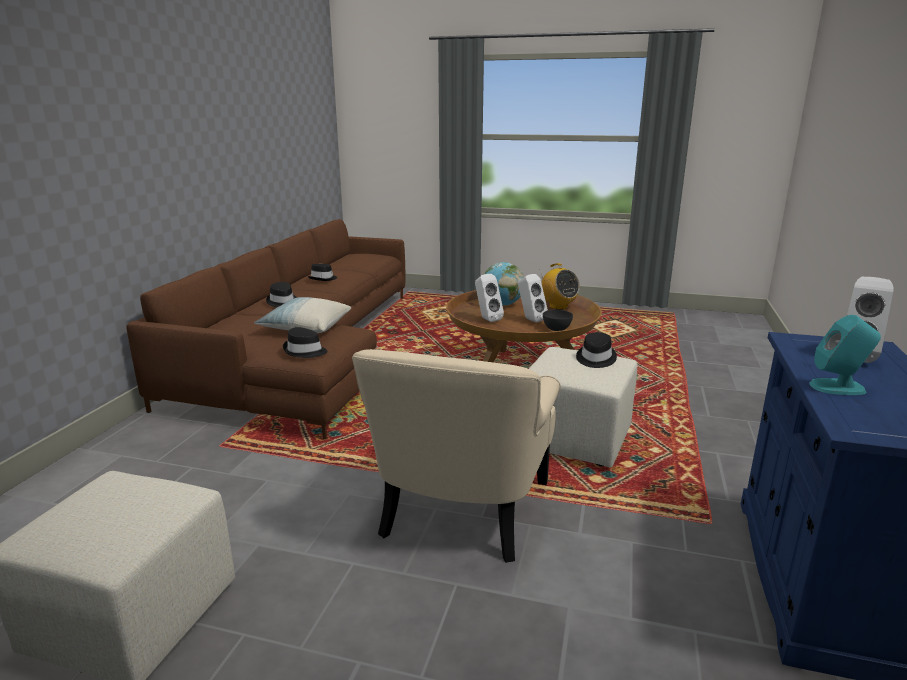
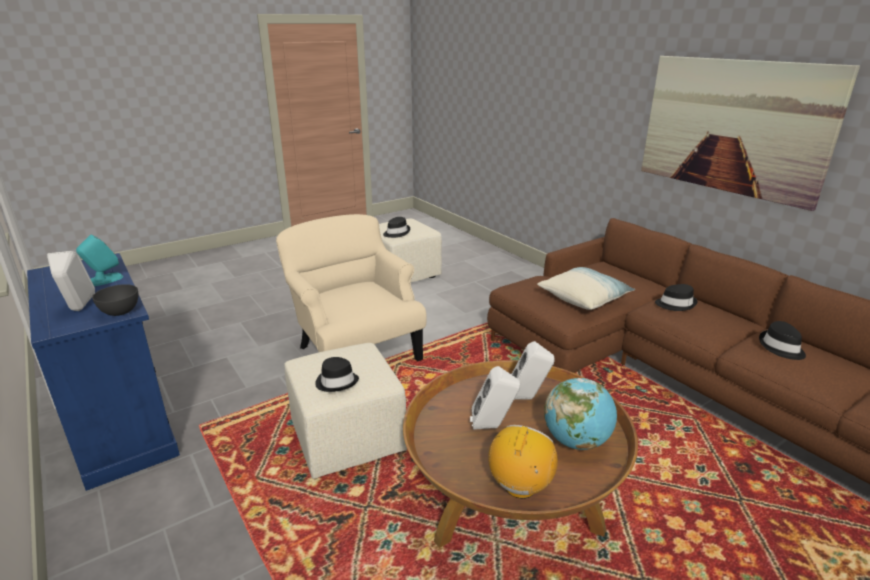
camera: 130 degrees right, 5 degrees up
black hat [283,327,327,358] -> black hat moved to [383,217,410,238]
radio [539,263,580,310] -> radio turned 105 degrees clockwise [488,425,558,499]
grey bowl [543,310,573,331] -> grey bowl moved to [92,284,138,316]
none -> picture [641,56,860,211]

